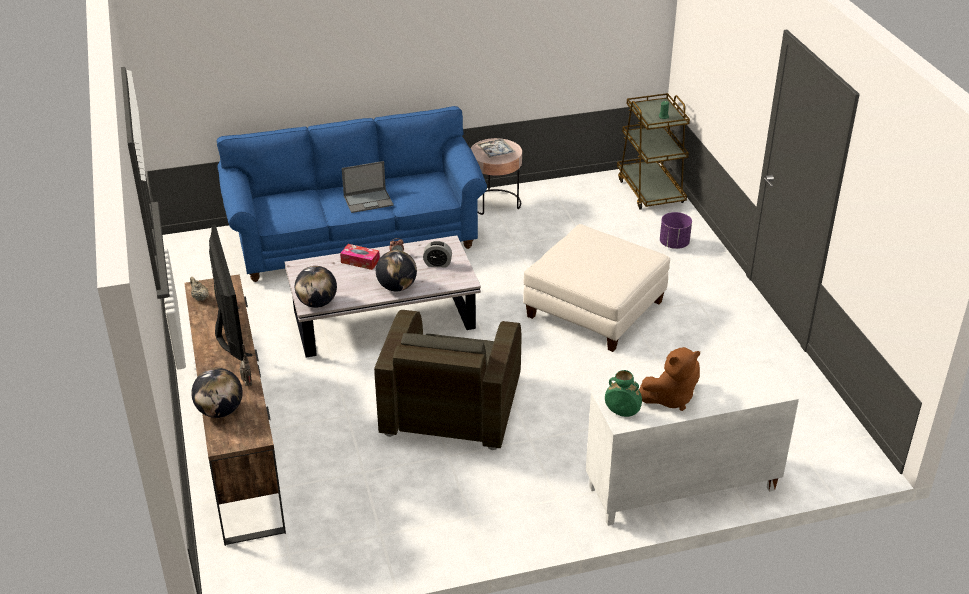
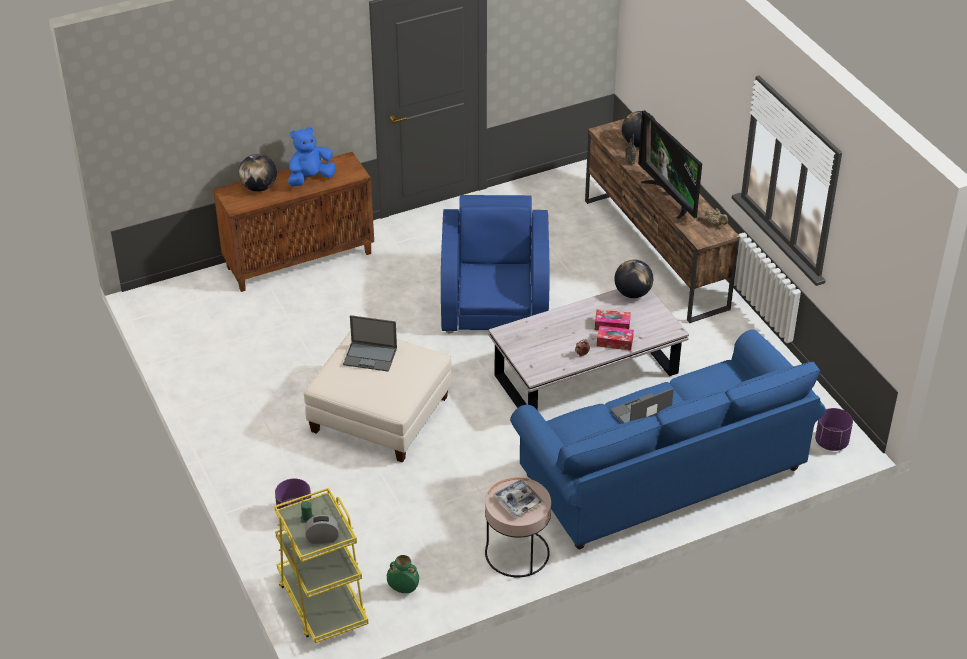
camera: 170 degrees right, 5 degrees up
brown armchair [374,310,521,450] -> blue armchair [441,195,550,334]
globe [376,250,417,291] -> globe moved to [239,154,277,192]
alarm clock [423,241,452,268] -> alarm clock moved to [305,515,339,544]
white cabinet [586,359,799,525] -> brown cabinet [213,152,374,292]
green vase [605,370,642,417] -> green vase moved to [387,555,419,593]
brown cart [617,93,690,209] -> yellow cart [274,488,368,643]
brown plush toy [639,347,700,411] -> blue plush toy [288,127,336,186]
none -> laptop [343,315,397,372]
none -> tissue box [595,310,631,330]
none -> purple planter [815,408,853,451]

